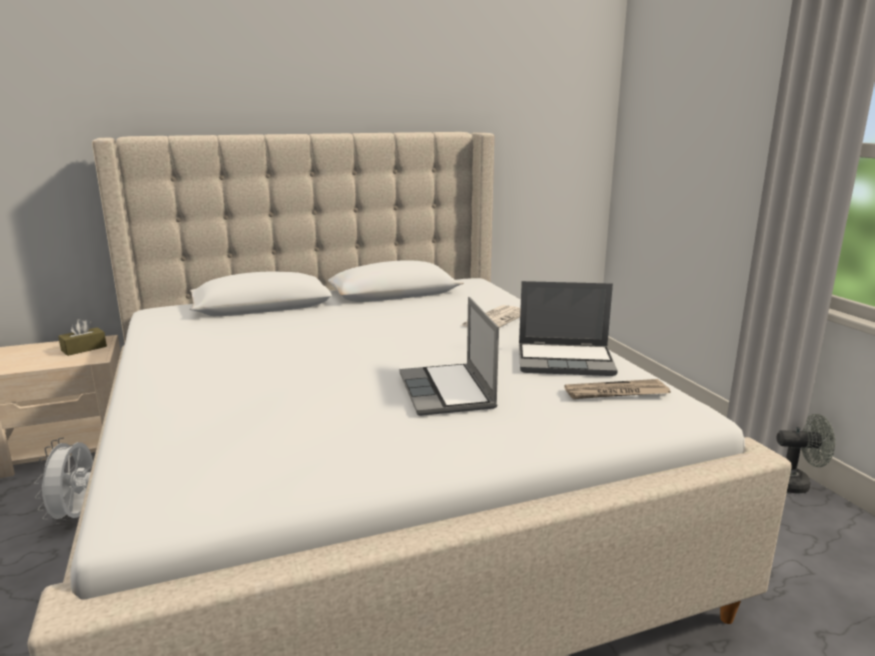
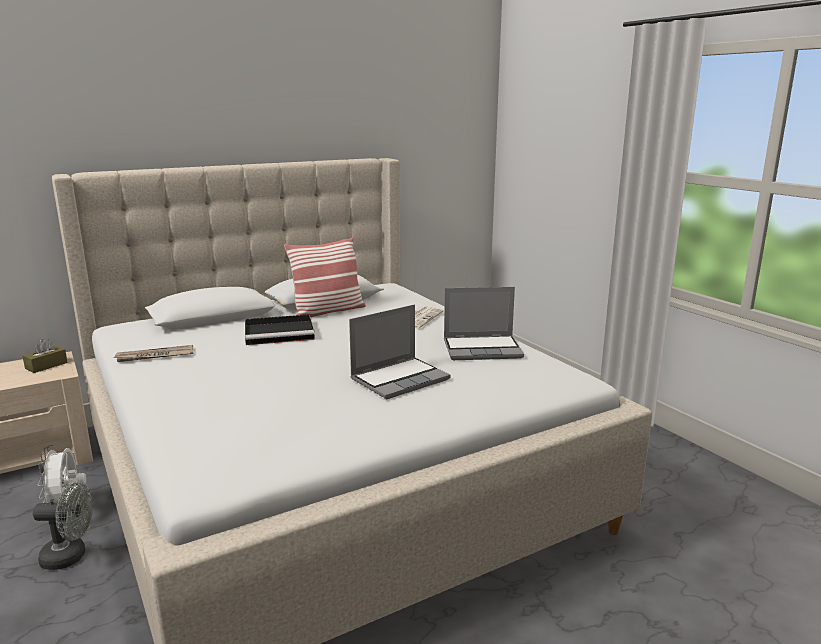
camera: 10 degrees left, 0 degrees up
laptop [399,297,499,416] -> laptop turned 105 degrees counterclockwise [349,304,450,399]
newspaper [564,379,671,399] -> newspaper moved to [113,345,194,362]
grey fan [776,414,835,493] -> grey fan moved to [33,483,93,570]
none -> black tray [245,314,315,345]
none -> pillow [284,237,366,317]

